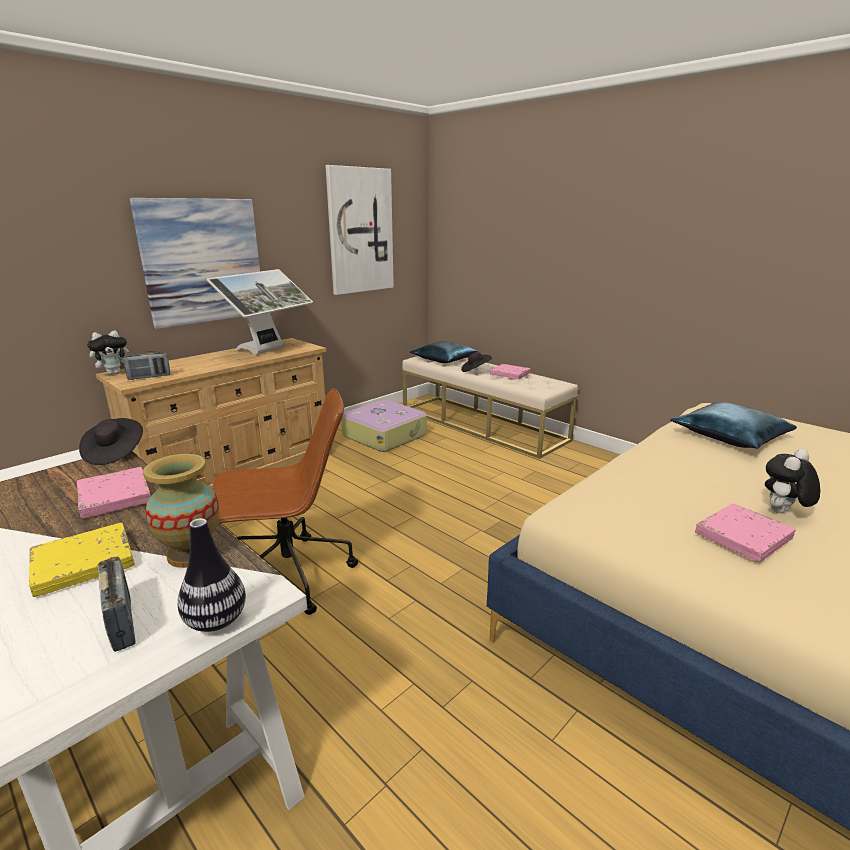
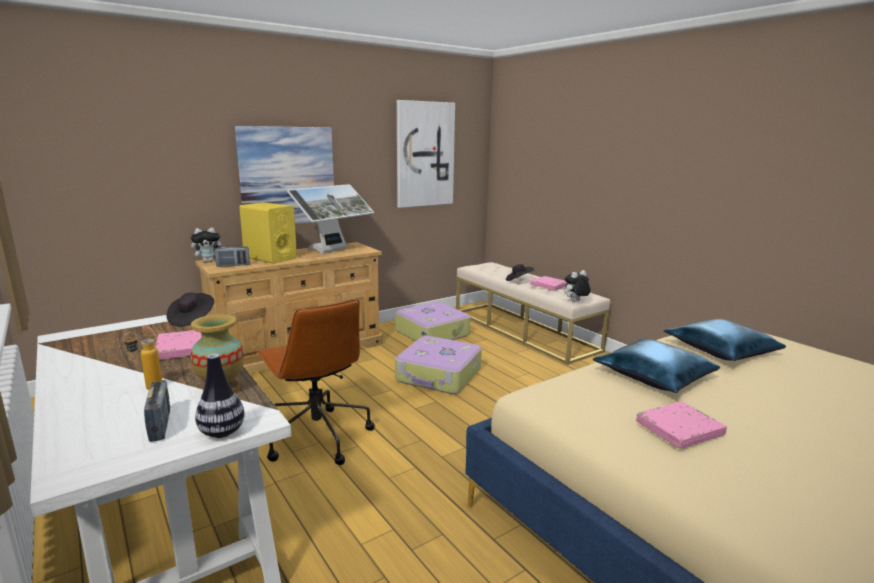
camera: 10 degrees right, 5 degrees down
yellow book [29,523,135,597] -> bottle [123,332,162,390]
brown office chair [212,388,358,615] -> brown office chair turned 60 degrees clockwise [257,299,374,465]
blue pillow [410,341,478,363] -> blue pillow moved to [593,339,720,393]
plush toy [765,449,820,513] -> plush toy moved to [564,270,591,302]
none -> yellow speaker [239,202,297,264]
none -> suitcase [395,336,482,394]

